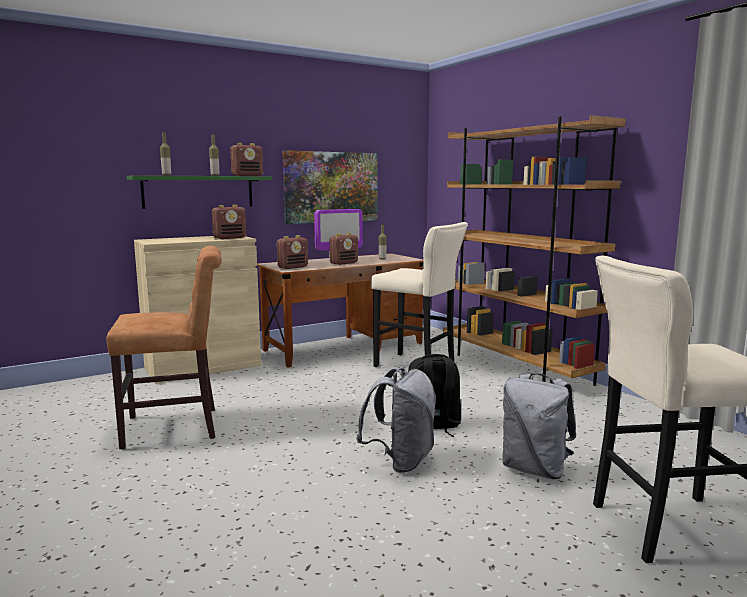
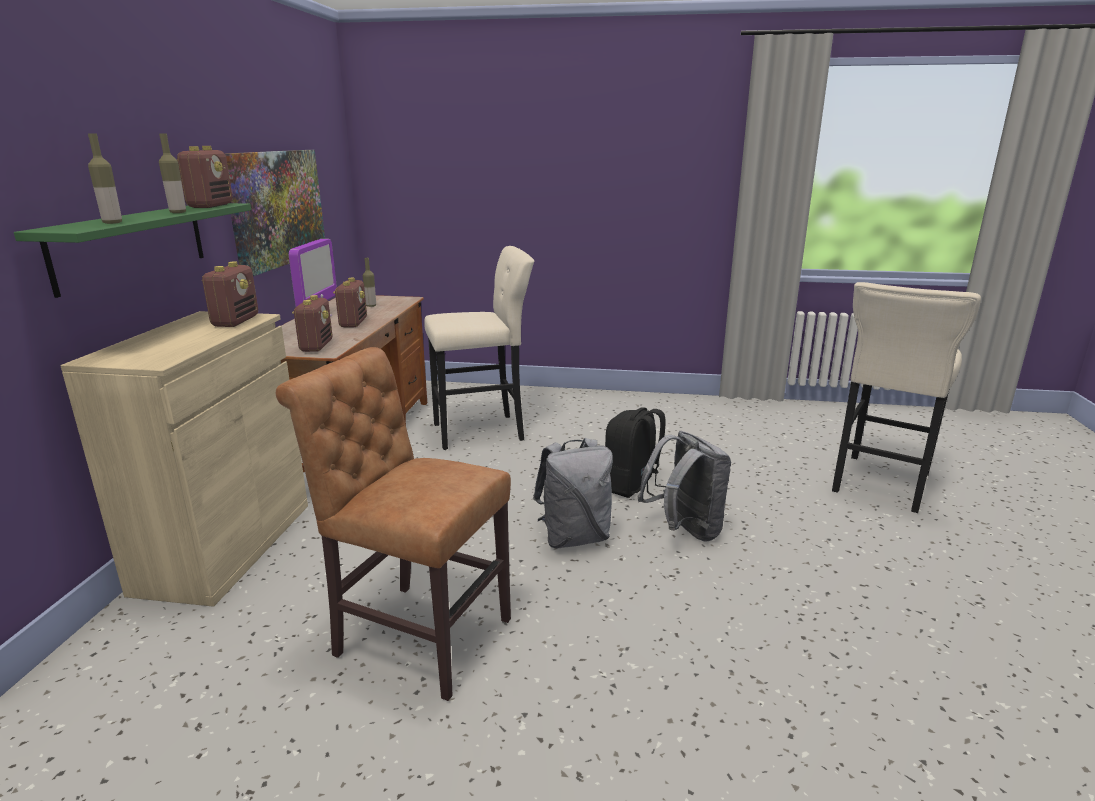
camera: 50 degrees left, 10 degrees up
brown chair [107,245,222,450] -> brown chair turned 90 degrees counterclockwise [276,347,511,701]
brown bookcase [443,115,626,386] -> none
grey backpack [502,373,576,479] -> grey backpack moved to [533,438,613,548]

